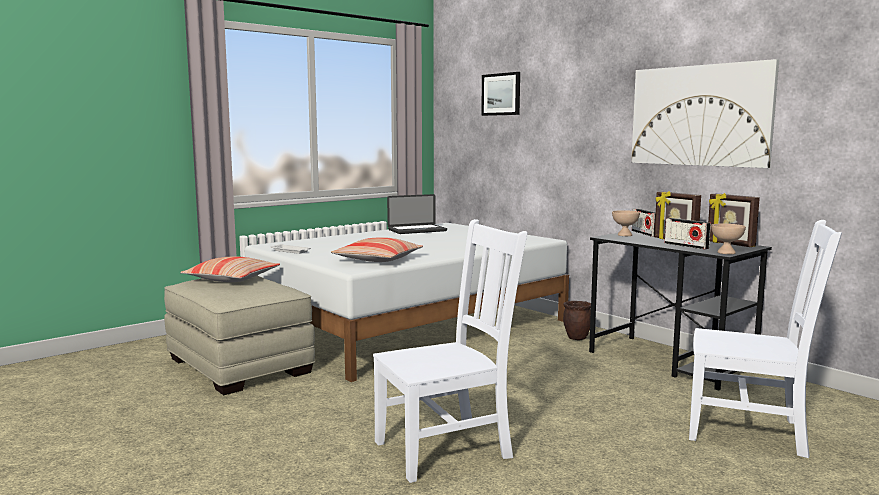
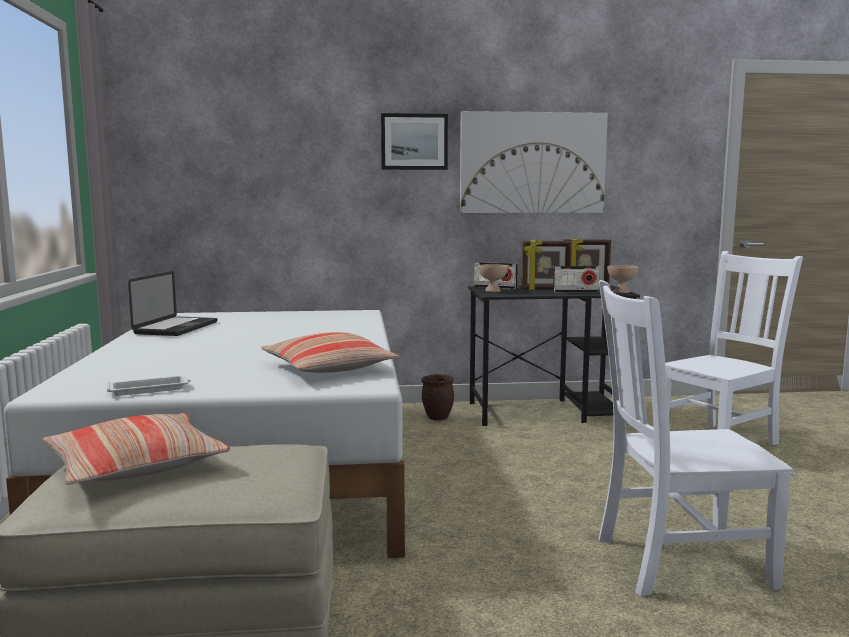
camera: 55 degrees left, 0 degrees up
white chair [373,219,527,483] -> white chair turned 105 degrees counterclockwise [599,280,793,596]
picture [481,72,520,116] -> picture moved to [381,113,448,170]

